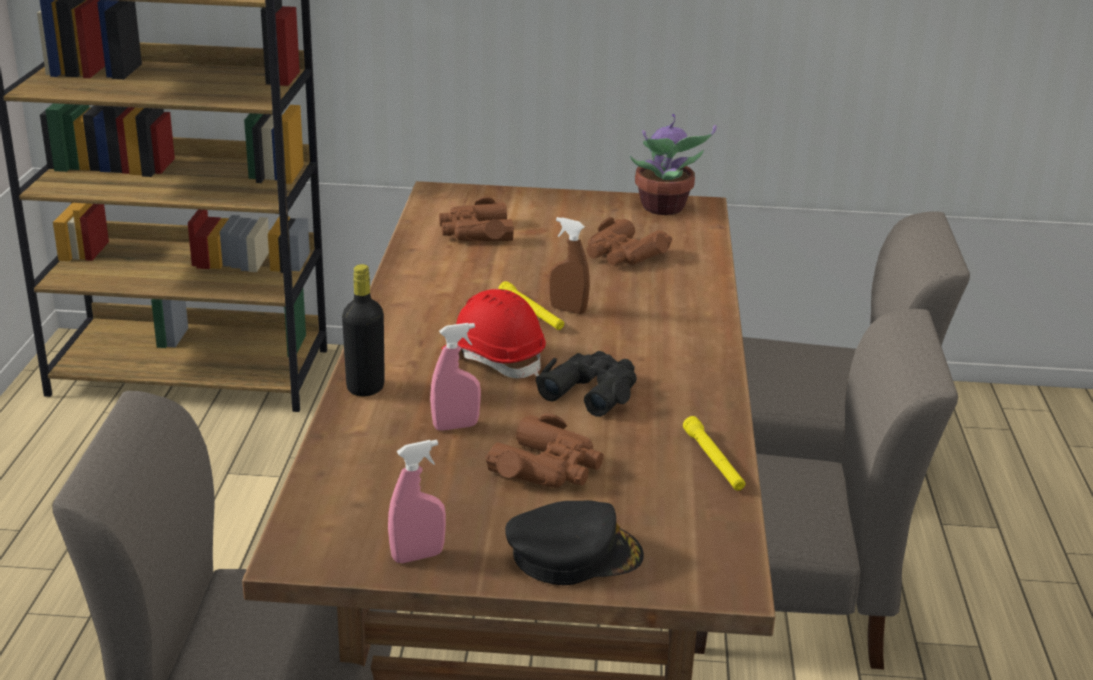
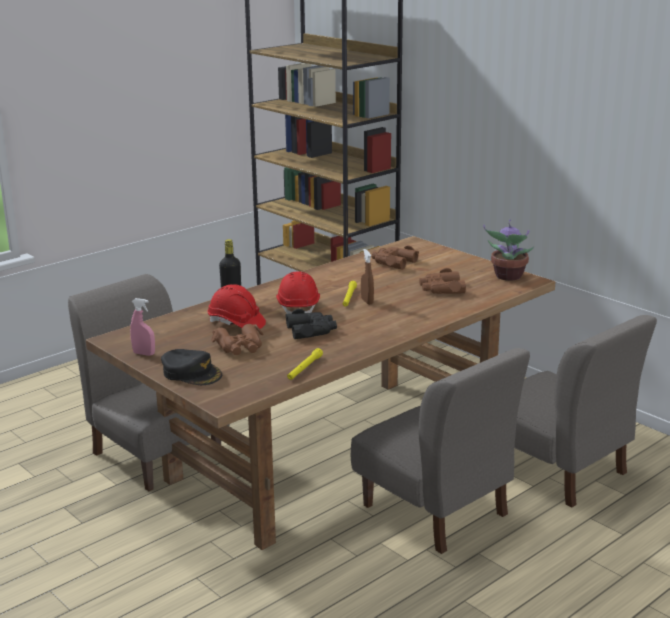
camera: 45 degrees right, 5 degrees down
pink spray bottle [430,323,481,431] -> red hard hat [208,284,266,329]

